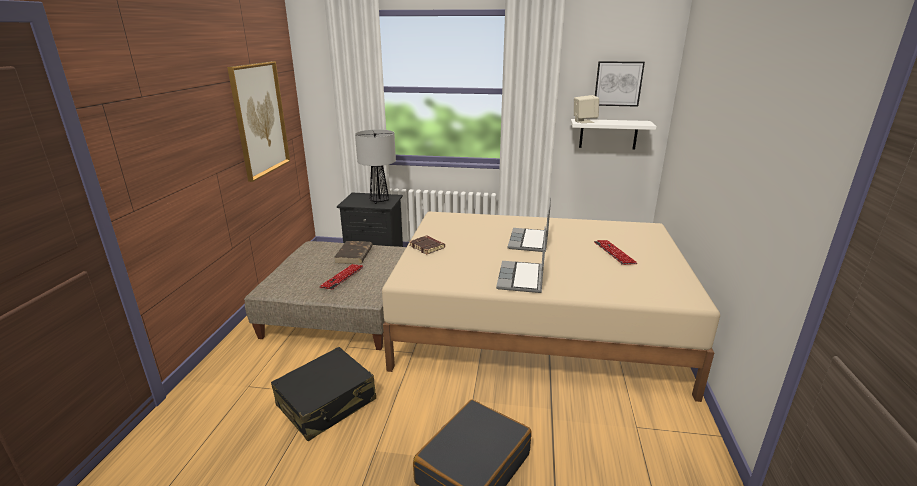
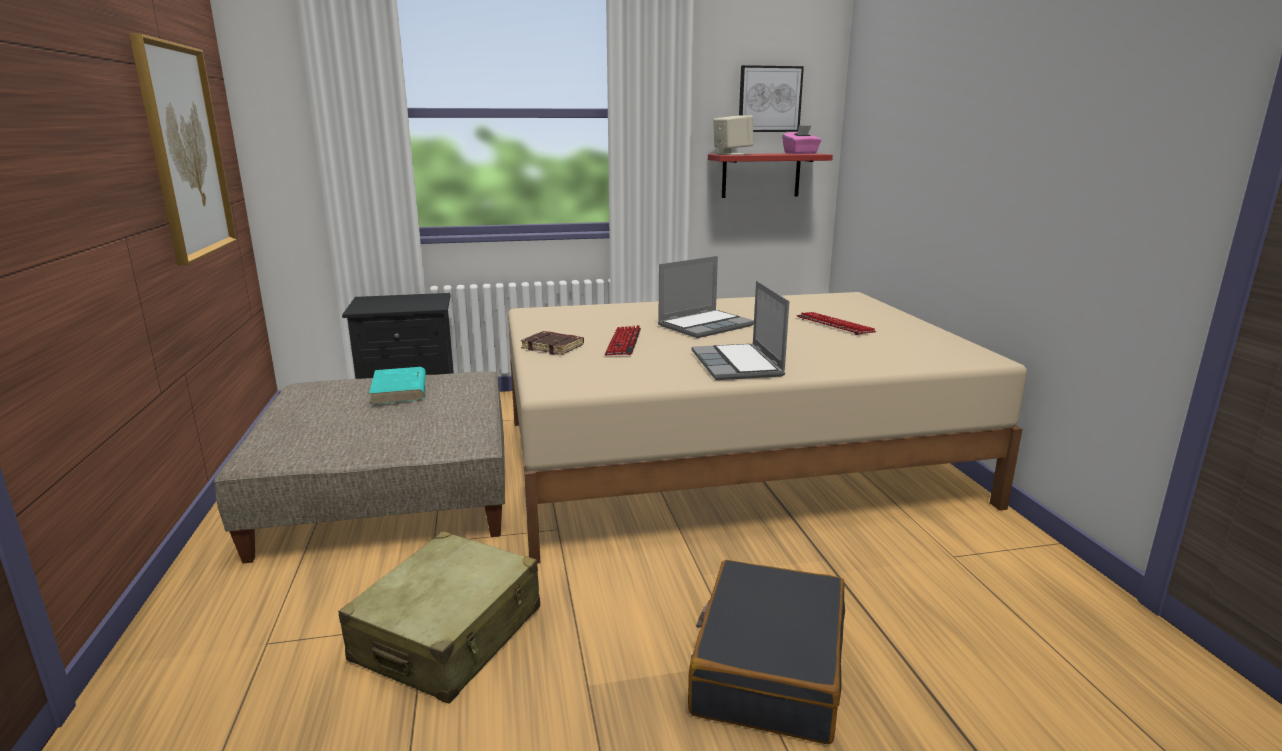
camera: 20 degrees left, 5 degrees down
black suitcase [271,347,376,441] -> beige suitcase [339,531,540,704]
keyboard [320,264,364,290] -> keyboard moved to [605,325,641,356]
brown book [334,241,373,264] -> turquoise book [369,367,426,405]
table lamp [355,129,396,204] -> none
laptop [508,198,551,252] -> laptop turned 120 degrees counterclockwise [658,256,754,338]
white shelf [571,119,657,150] -> red shelf [708,153,833,198]
none -> pink tissue box [782,125,822,154]

